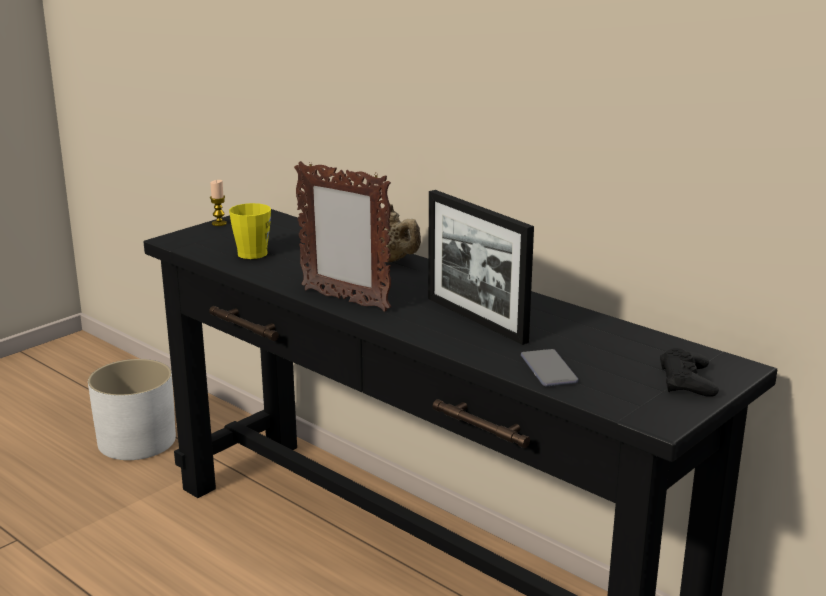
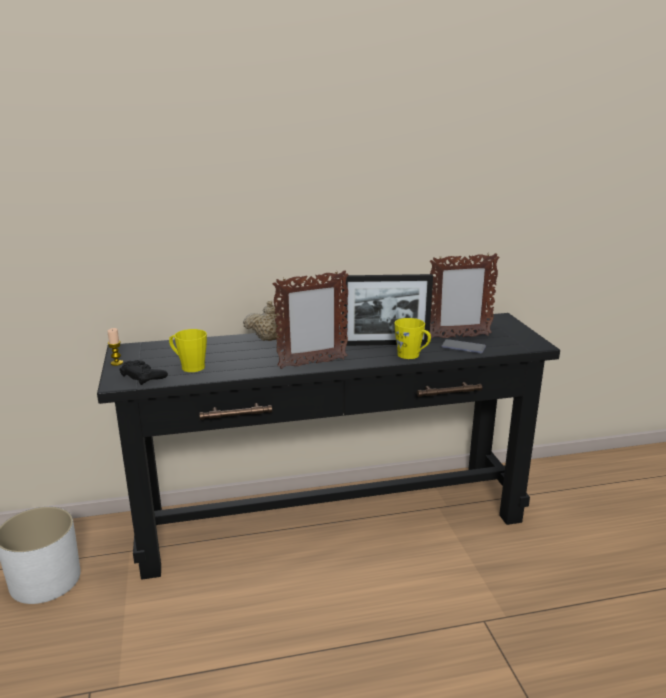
camera: 55 degrees left, 0 degrees up
black game controller [660,348,719,397] -> black game controller moved to [119,360,168,385]
none -> yellow mug [394,318,431,359]
none -> picture frame [430,253,500,339]

